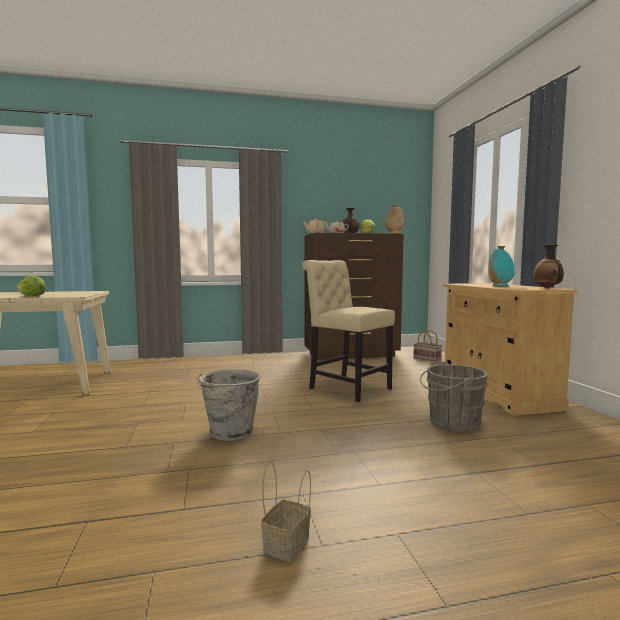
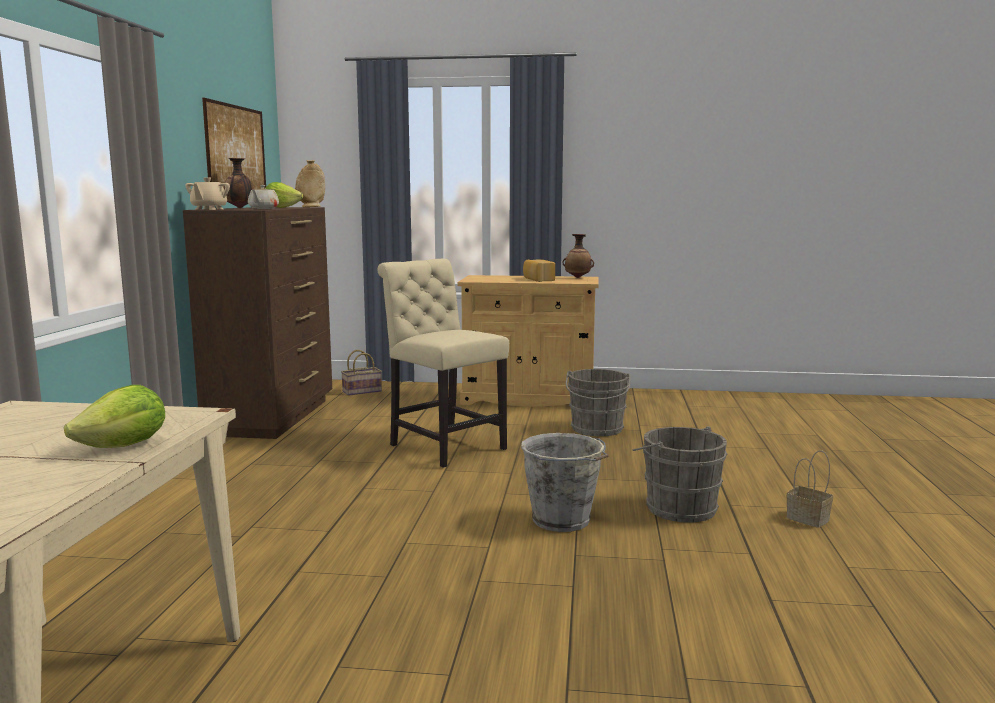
camera: 70 degrees left, 5 degrees up
beige chair [302,260,395,402] -> beige chair turned 75 degrees clockwise [377,259,509,468]
turquoise vase [489,246,515,287] -> bread [523,260,555,282]
none -> picture [202,98,266,190]
none -> grey bucket [632,426,727,523]

